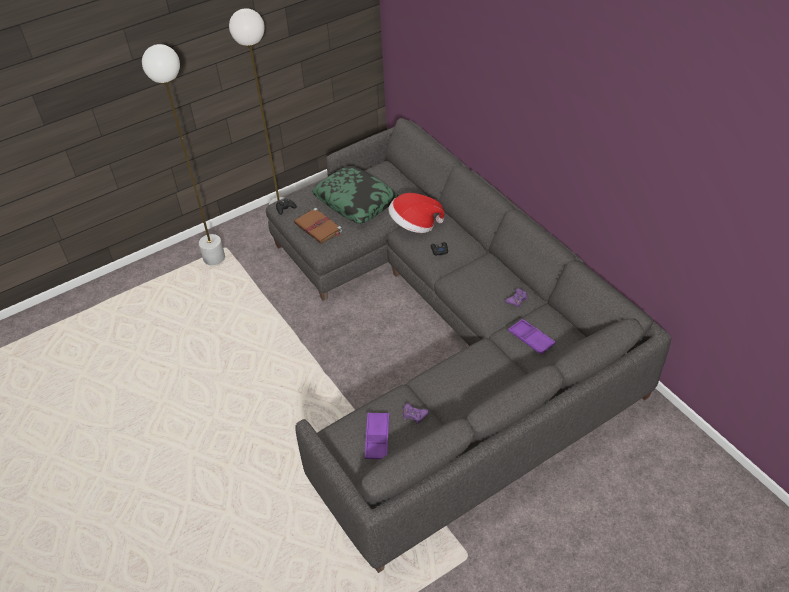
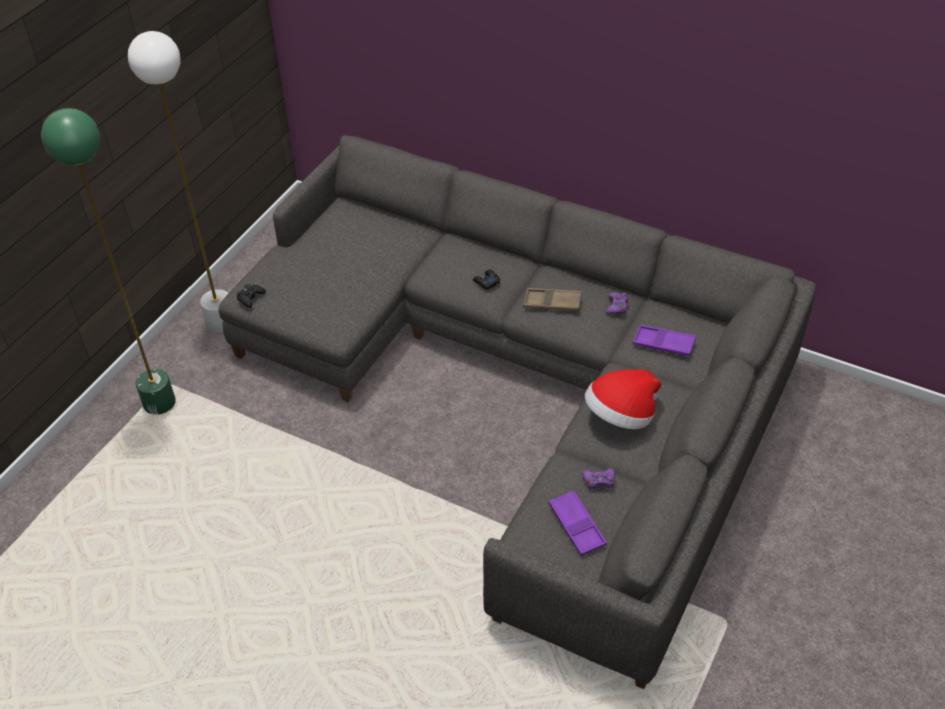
camera: 30 degrees left, 0 degrees up
white floor lamp [142,44,225,265] -> green floor lamp [41,108,176,415]
brown book [294,208,342,244] -> none
pillow [312,166,398,224] -> none
hat [389,193,444,233] -> hat moved to [585,370,661,429]
none -> brown tray [523,288,582,311]

